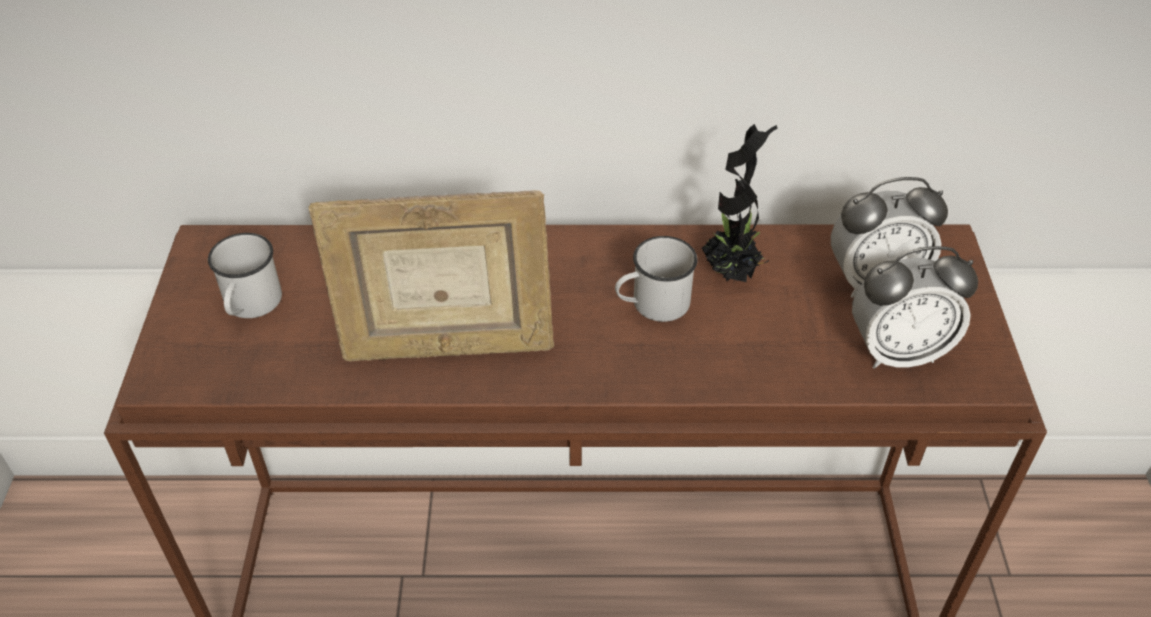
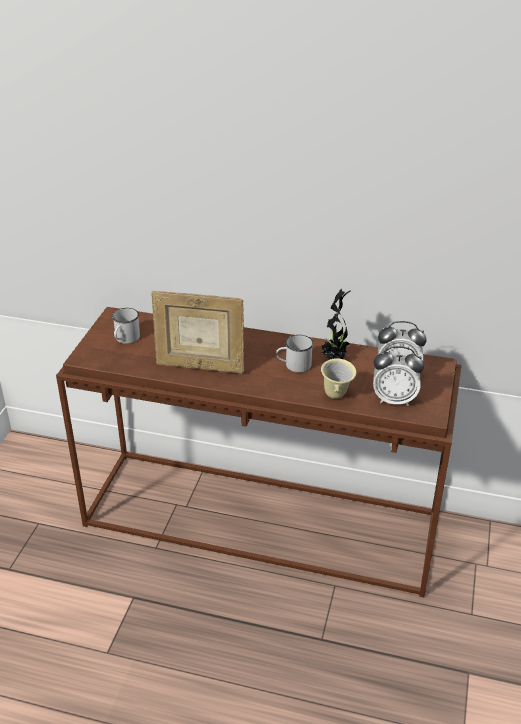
camera: 15 degrees right, 10 degrees down
none -> beige mug [321,358,356,399]

